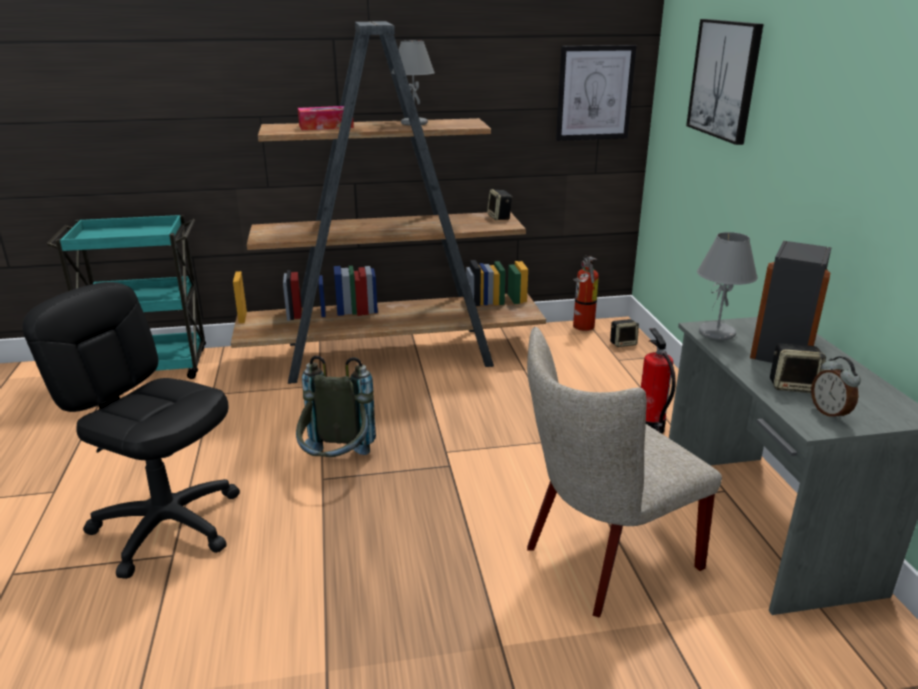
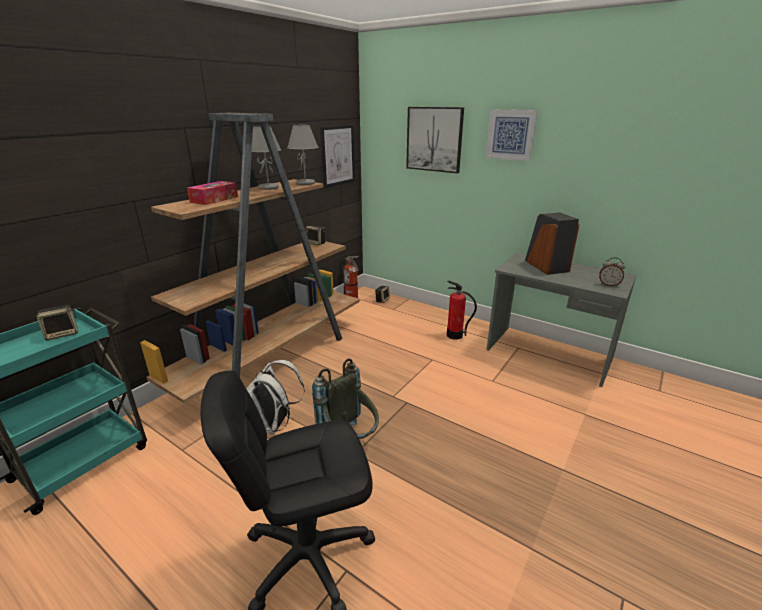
camera: 45 degrees left, 0 degrees up
beige chair [527,327,722,618] -> none
grey table lamp [697,232,758,340] -> grey table lamp moved to [287,125,319,185]
speaker [770,343,826,393] -> speaker moved to [36,305,78,340]
none -> white backpack [246,360,305,434]
none -> picture [485,109,538,161]

